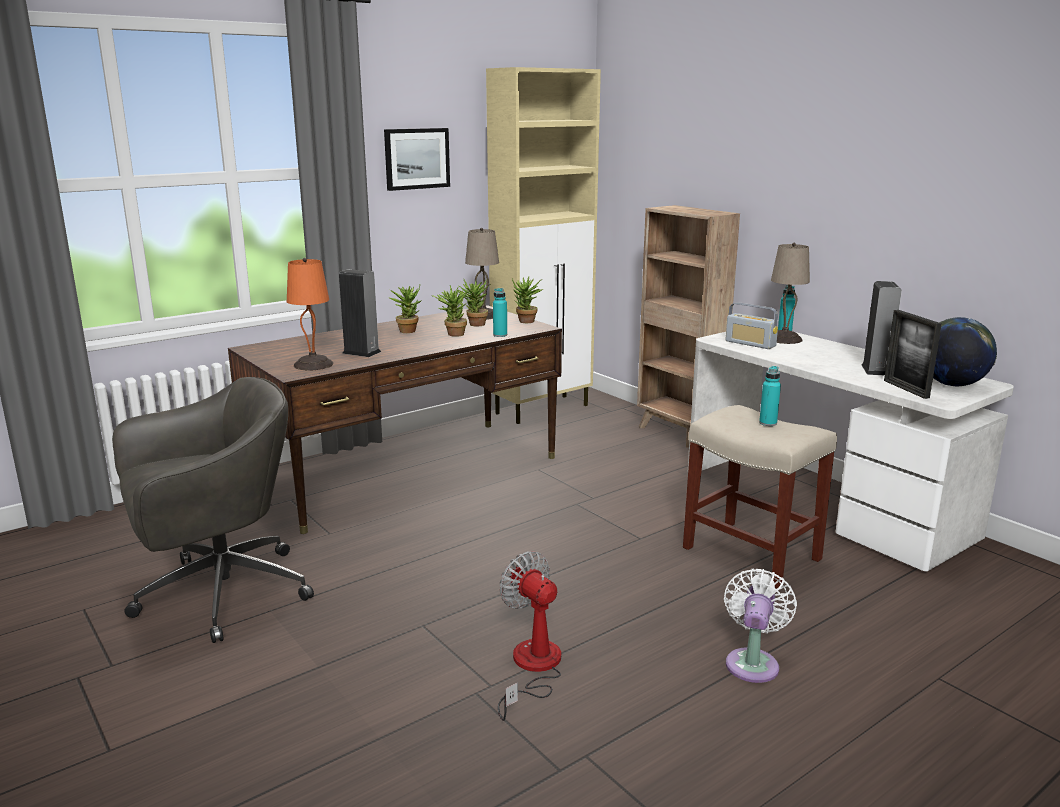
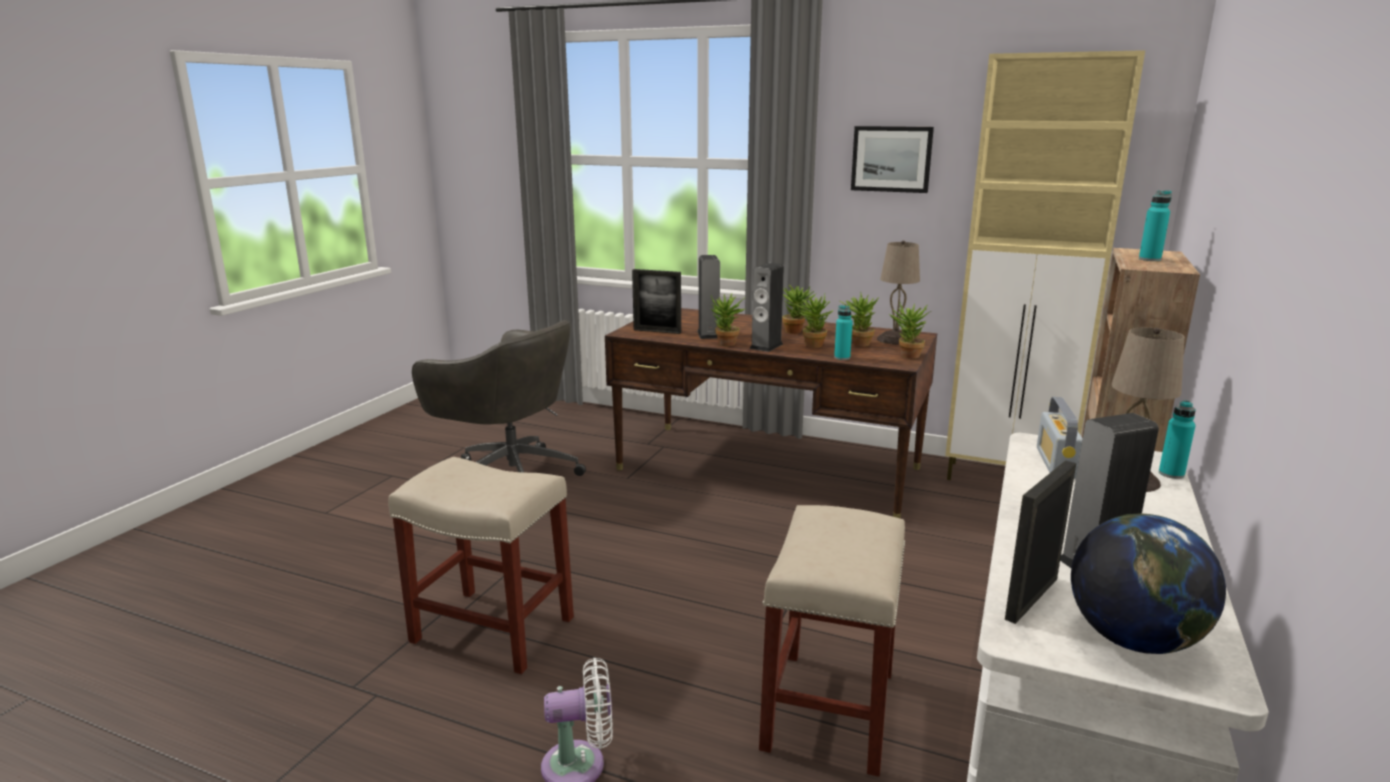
camera: 60 degrees right, 0 degrees up
orange table lamp [287,258,333,370] -> picture frame [632,269,681,334]
fan [498,551,561,721] -> beige stool [388,457,574,674]
turquoise bottle [759,366,781,426] -> turquoise bottle moved to [1139,190,1172,261]
none -> potted plant [711,293,745,346]
none -> speaker [749,263,784,352]

